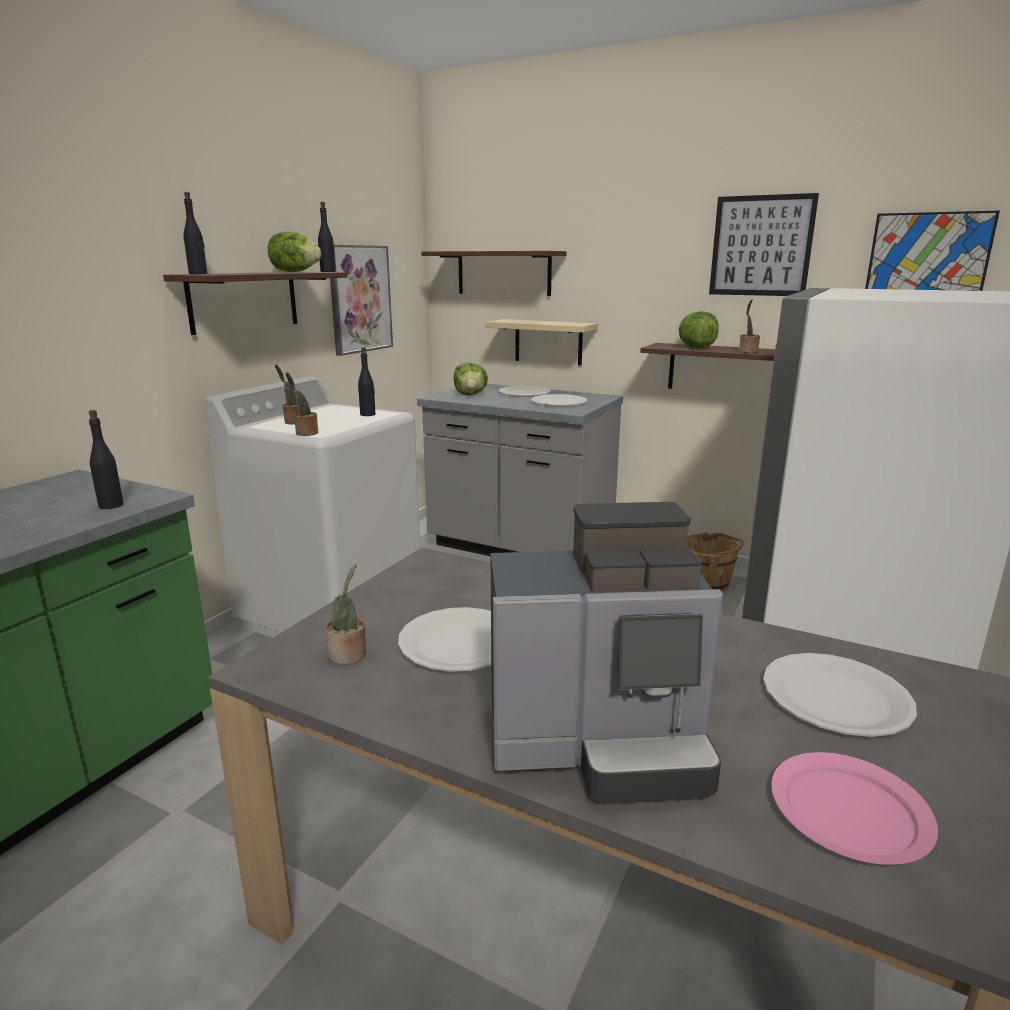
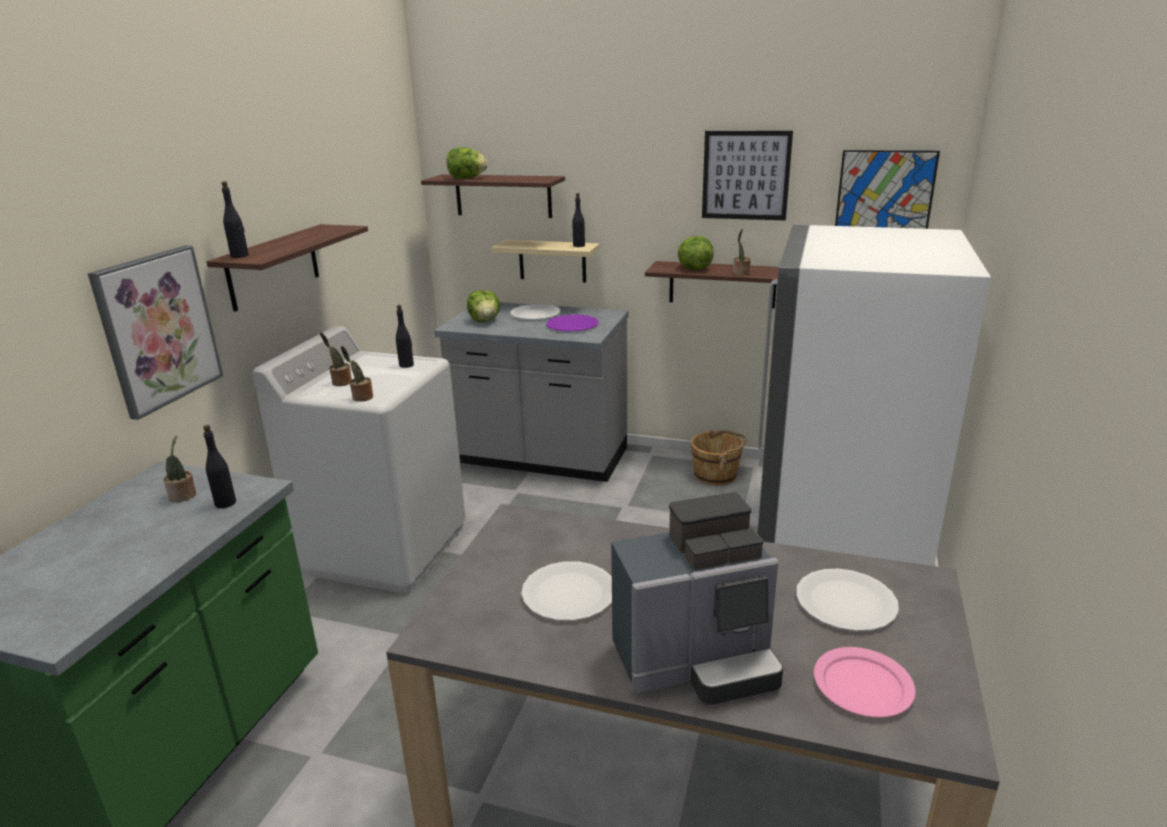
camera: 10 degrees left, 5 degrees up
lettuce [268,231,321,272] -> lettuce moved to [447,147,488,179]
black bottle [318,202,336,272] -> black bottle moved to [572,193,585,247]
potted plant [326,564,366,665] -> potted plant moved to [164,435,196,502]
picture [330,245,393,356] -> picture moved to [88,245,223,420]
white plate [531,394,587,407] -> purple plate [546,314,599,331]

